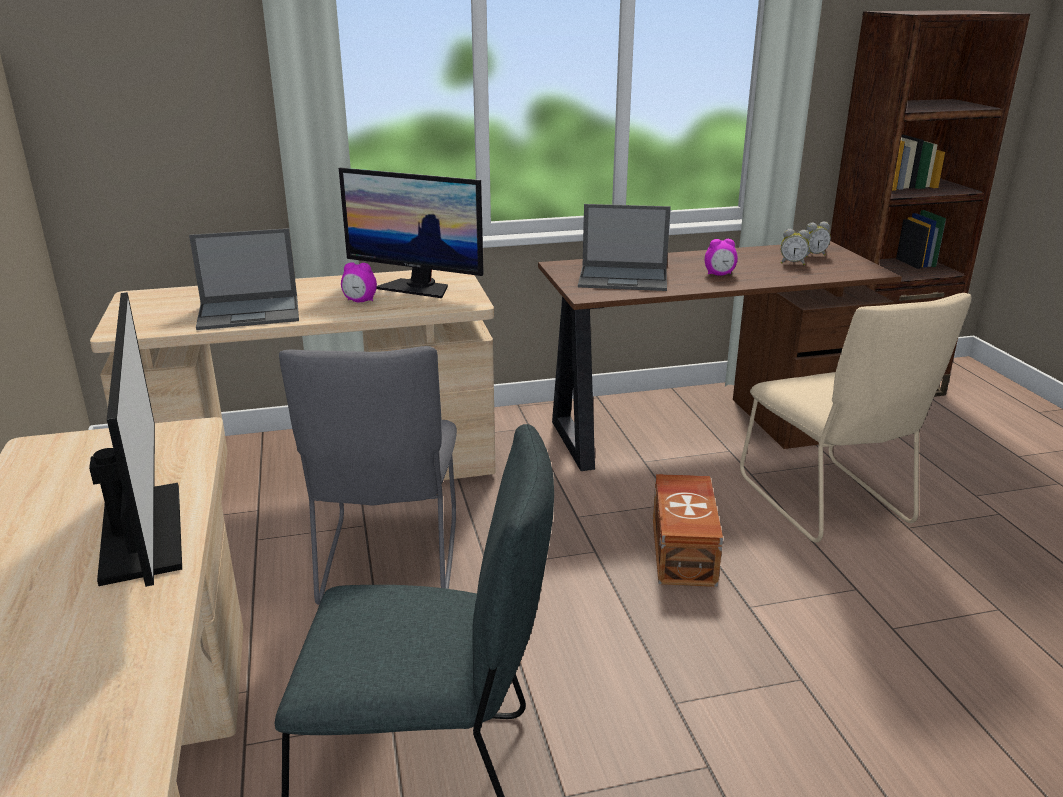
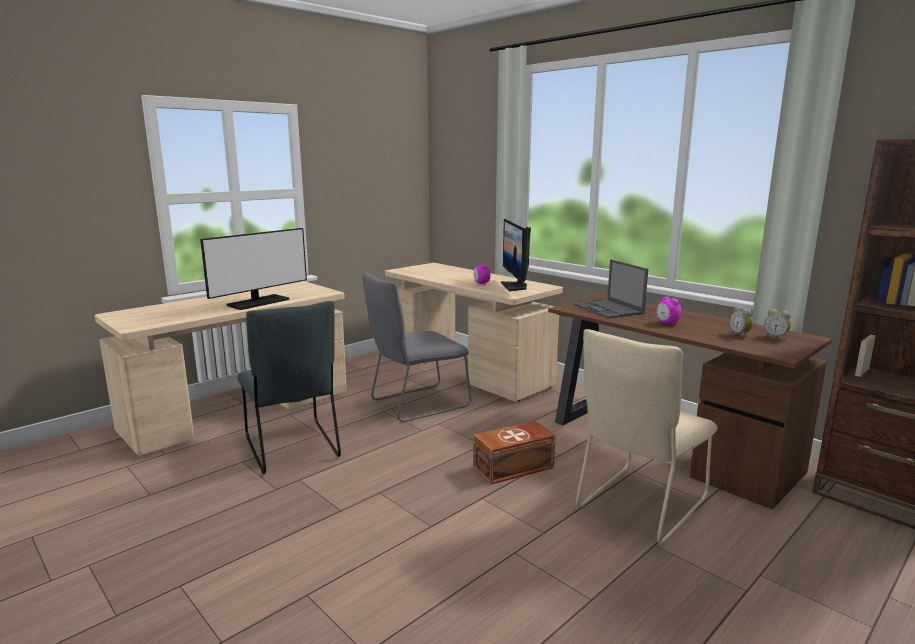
camera: 60 degrees right, 10 degrees down
laptop [189,228,299,330] -> none

